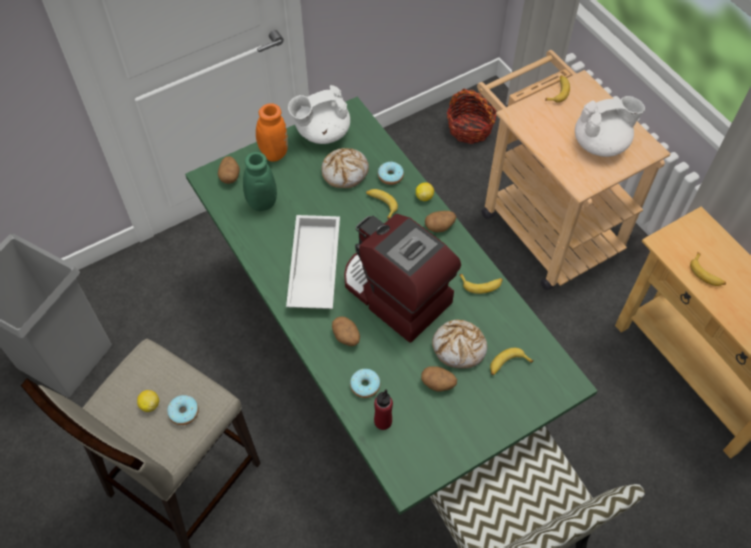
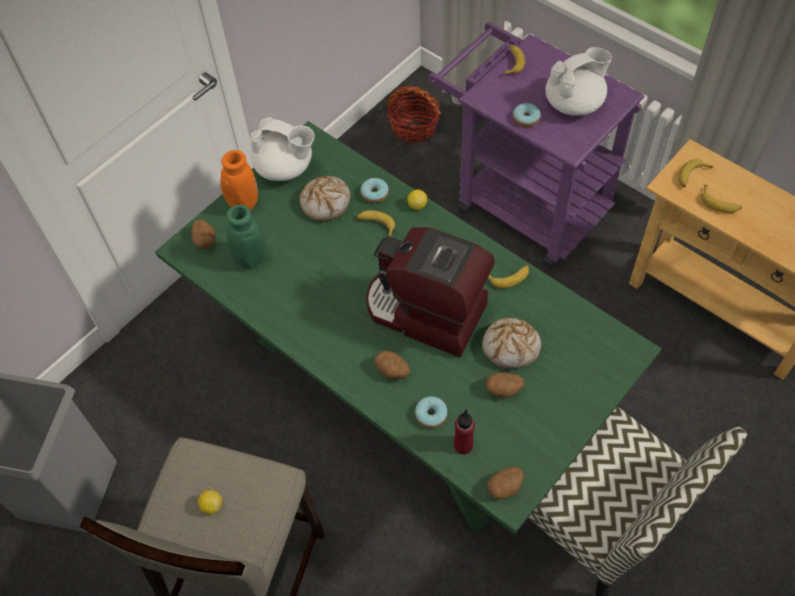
camera: 15 degrees left, 0 degrees up
donut [167,395,199,425] -> donut moved to [513,103,540,127]
white tray [286,215,340,309] -> none
white teapot [288,85,350,144] -> white teapot turned 120 degrees counterclockwise [250,117,315,181]
potato [425,211,456,232] -> potato moved to [487,467,524,499]
beige cart [477,50,670,290] -> purple cart [428,22,644,268]
banana [490,348,534,375] -> banana moved to [678,159,713,187]

